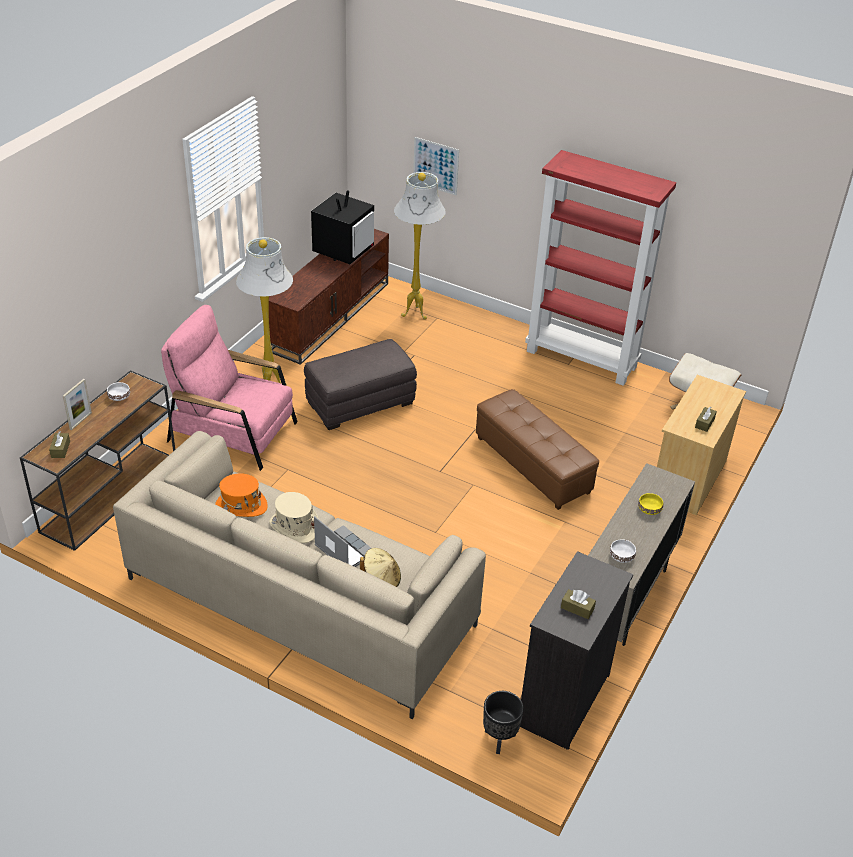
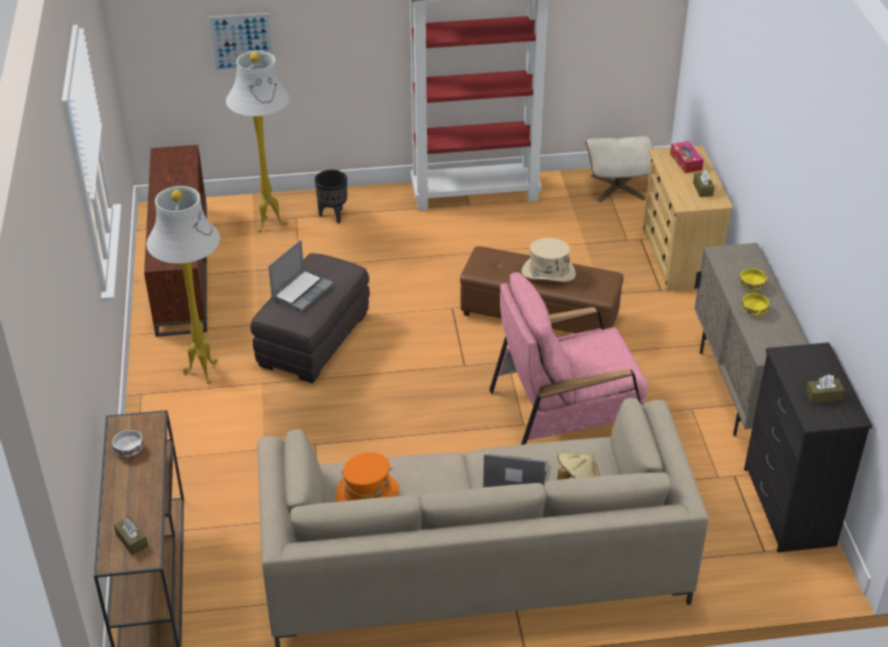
camera: 35 degrees left, 0 degrees up
picture frame [63,379,92,430] -> none
pink armchair [161,305,298,471] -> pink armchair moved to [490,272,648,445]
beige hat [269,492,318,543] -> beige hat moved to [522,238,576,282]
television [311,190,374,264] -> none
black planter [483,691,524,754] -> black planter moved to [315,170,347,223]
white bowl [610,539,636,563] -> none
none -> laptop [268,240,333,311]
none -> tissue box [670,141,704,173]
none -> yellow bowl [741,293,769,316]

